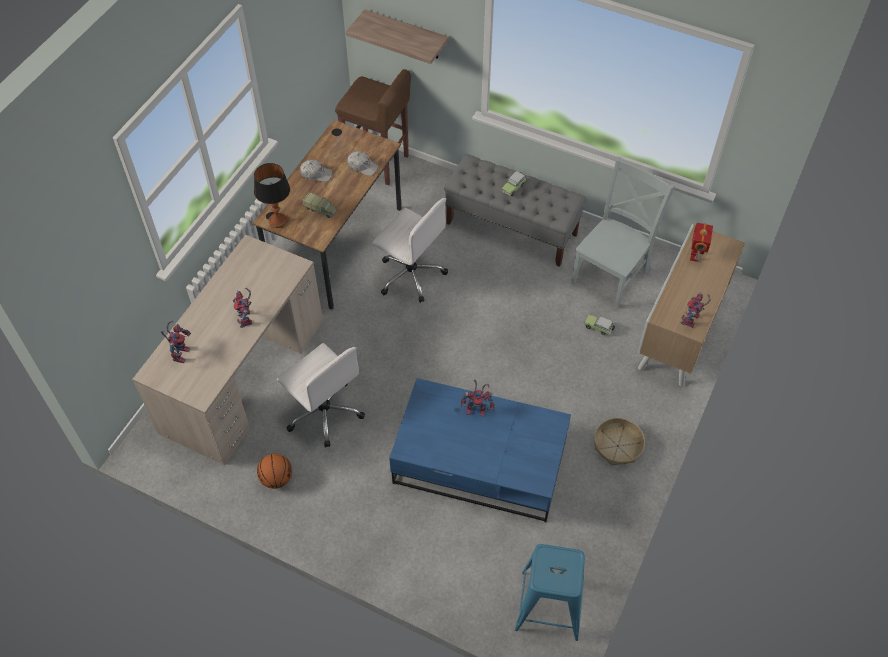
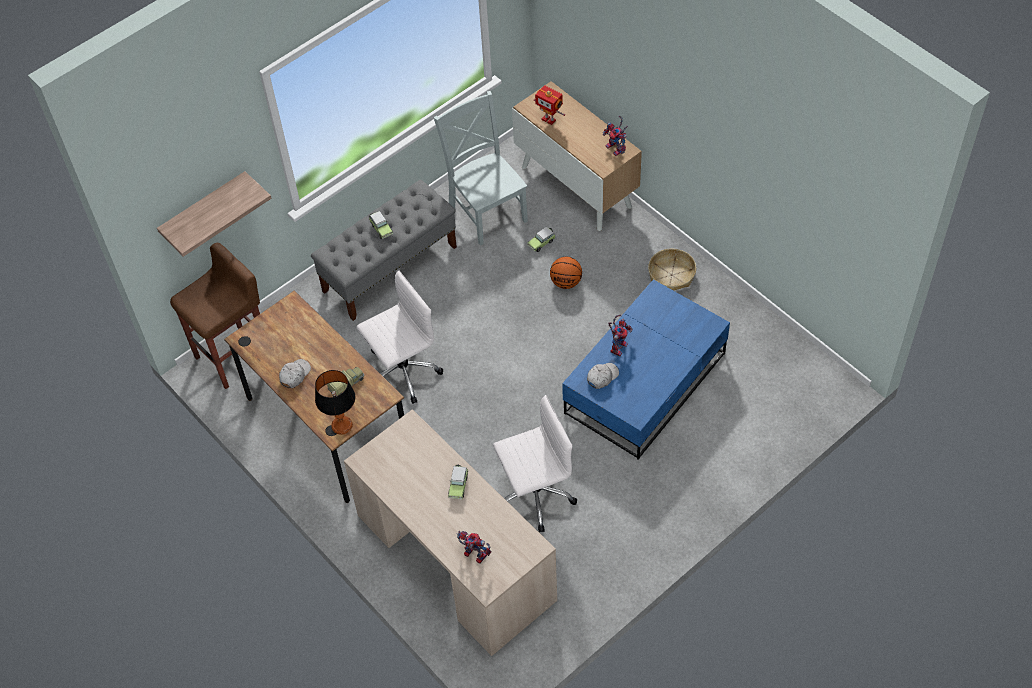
camera: 65 degrees left, 0 degrees up
toy robot [233,288,252,328] -> toy car [448,465,468,499]
basketball [257,454,292,489] -> basketball moved to [550,257,582,289]
white cap [347,151,379,176] -> white cap moved to [587,363,619,389]
blue stool [515,544,585,641] -> none

